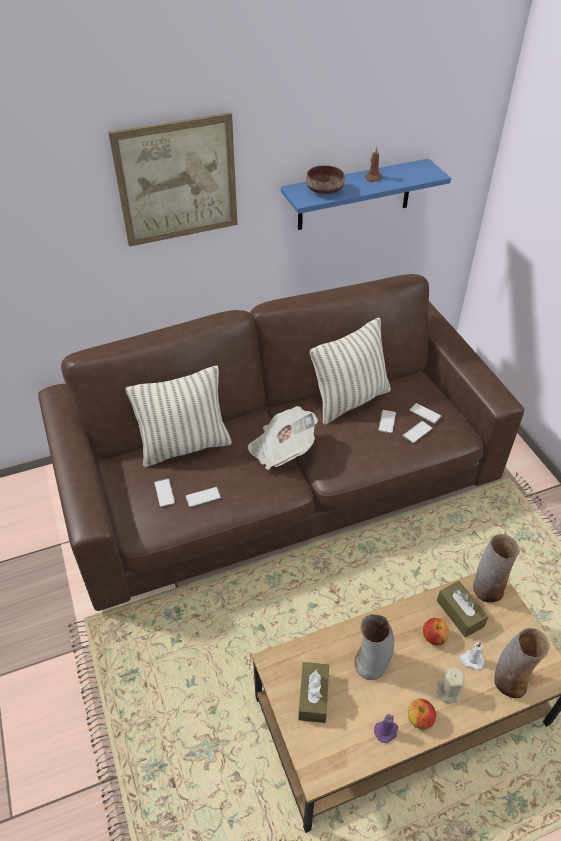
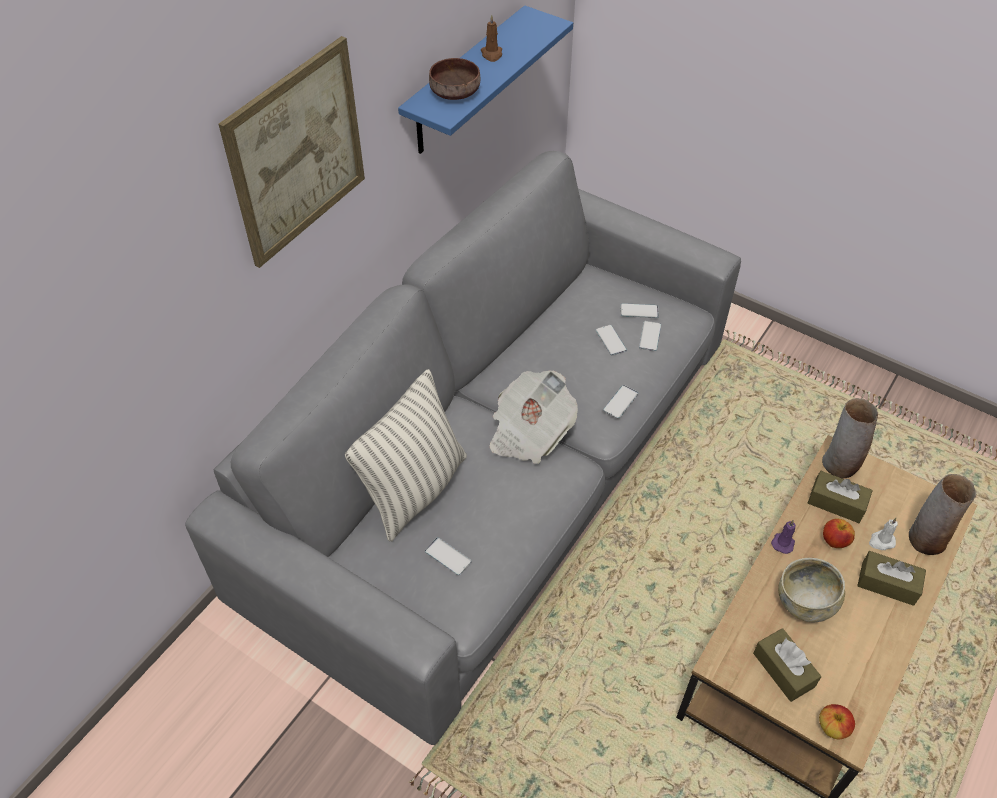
camera: 35 degrees left, 5 degrees up
brown sofa [38,274,524,611] -> grey sofa [185,151,741,745]
phone [186,487,221,507] -> phone moved to [603,385,638,418]
pillow [310,318,391,425] -> none
vase [355,614,394,680] -> beige bowl [778,558,845,622]
purple candle [374,714,398,743] -> purple candle moved to [771,520,796,554]
apple [408,698,436,730] -> apple moved to [819,704,855,739]
beige candle [437,667,465,704] -> brown tissue box [857,551,926,606]

